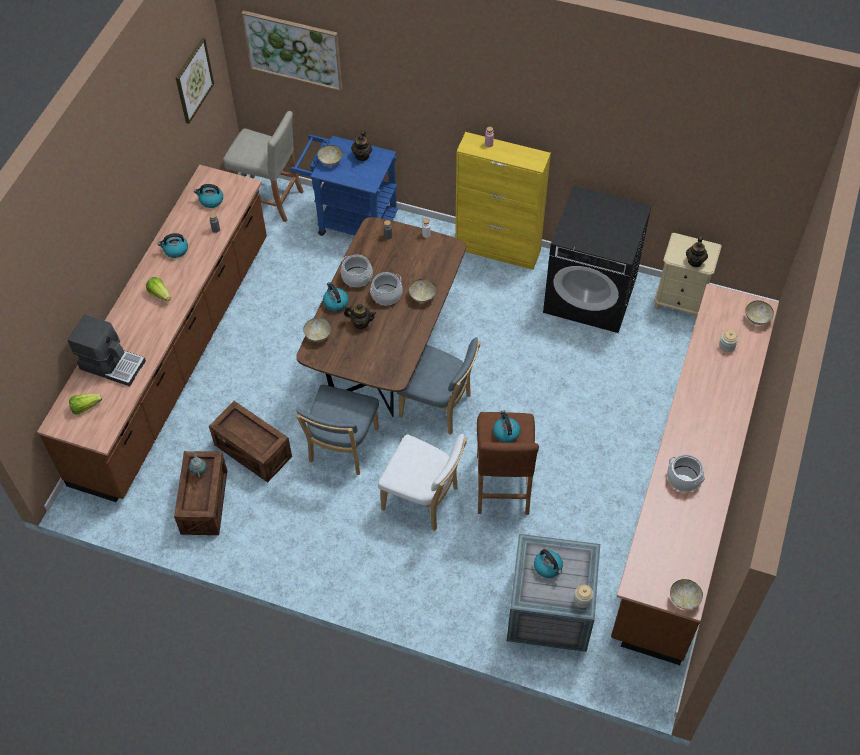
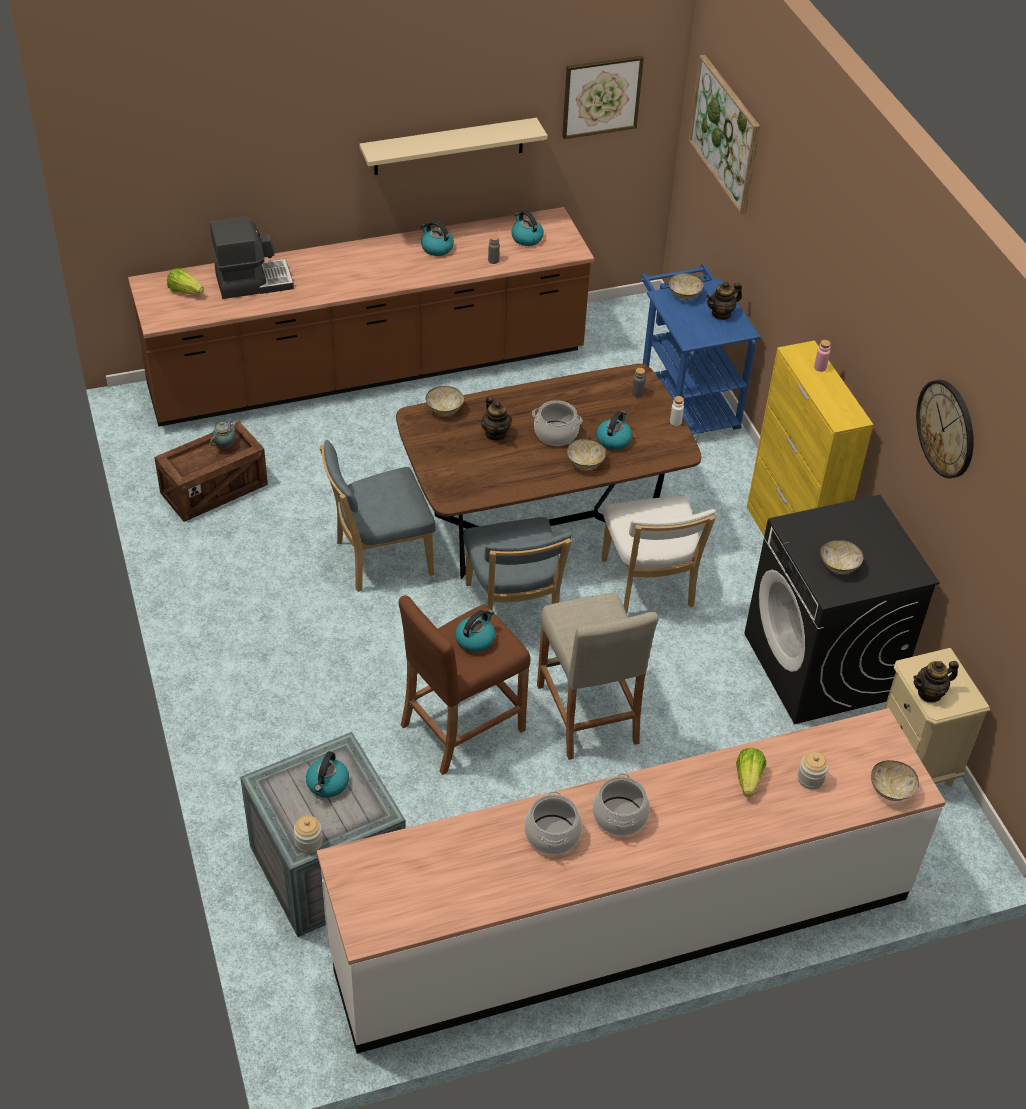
camera: 50 degrees right, 10 degrees down
coffee machine [68,314,146,386] -> coffee machine turned 90 degrees counterclockwise [210,217,294,299]
lettuce [146,277,171,301] -> lettuce moved to [736,748,766,797]
crate [209,401,292,483] -> none
beige stool [223,111,304,222] -> beige stool moved to [537,593,659,760]
kettle [323,282,349,311] -> kettle moved to [596,411,632,450]
cooking pot [341,254,373,287] -> cooking pot moved to [592,773,650,836]
white chair [378,434,467,531] -> white chair moved to [601,495,716,613]
brown counter [611,284,779,665] -> white counter [317,708,946,1054]
bowl [670,579,703,610] -> bowl moved to [820,539,863,574]
none -> beige shelf [359,118,548,175]
none -> wall clock [916,380,974,478]

